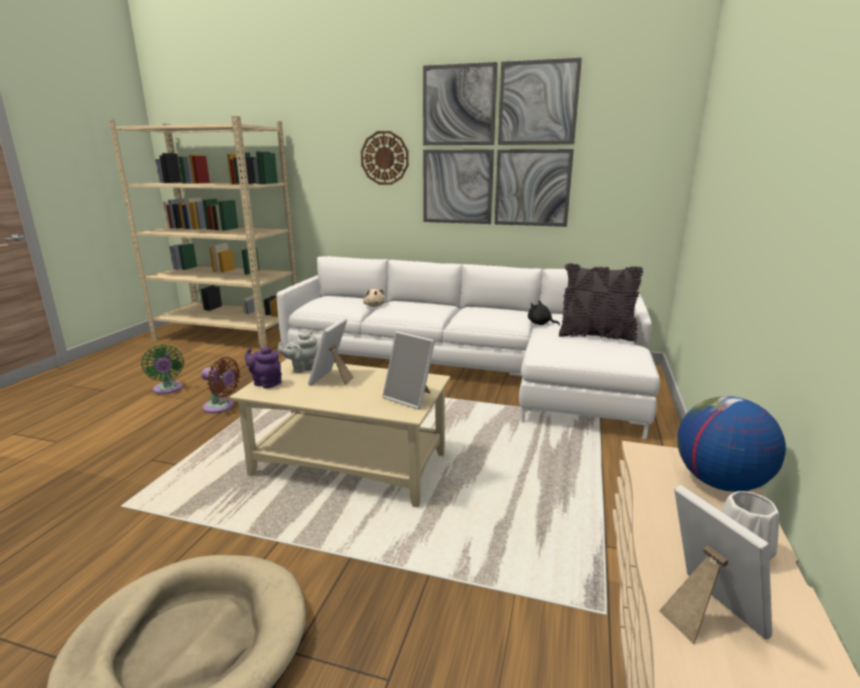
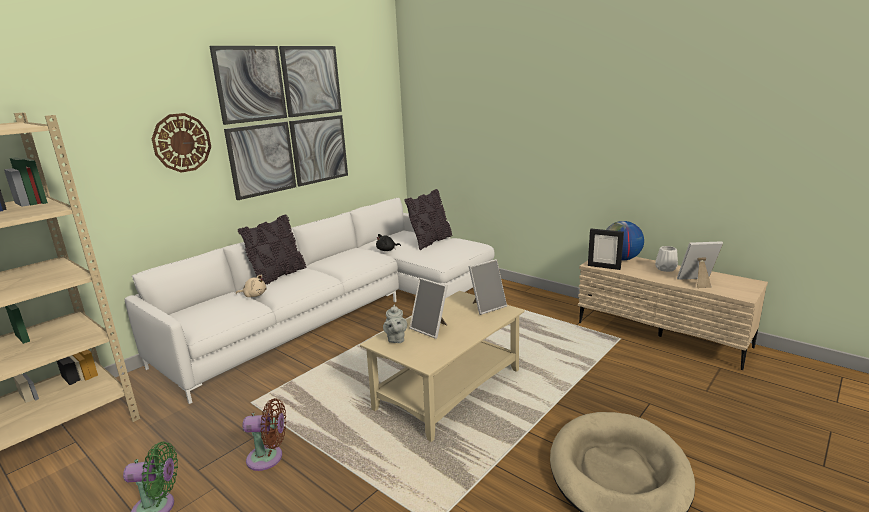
camera: 65 degrees left, 0 degrees up
brown fan [201,357,240,413] -> brown fan turned 45 degrees clockwise [243,398,286,471]
purple teapot [244,347,282,389] -> none
none -> black pillow [238,215,307,284]
none -> picture frame [588,229,624,270]

